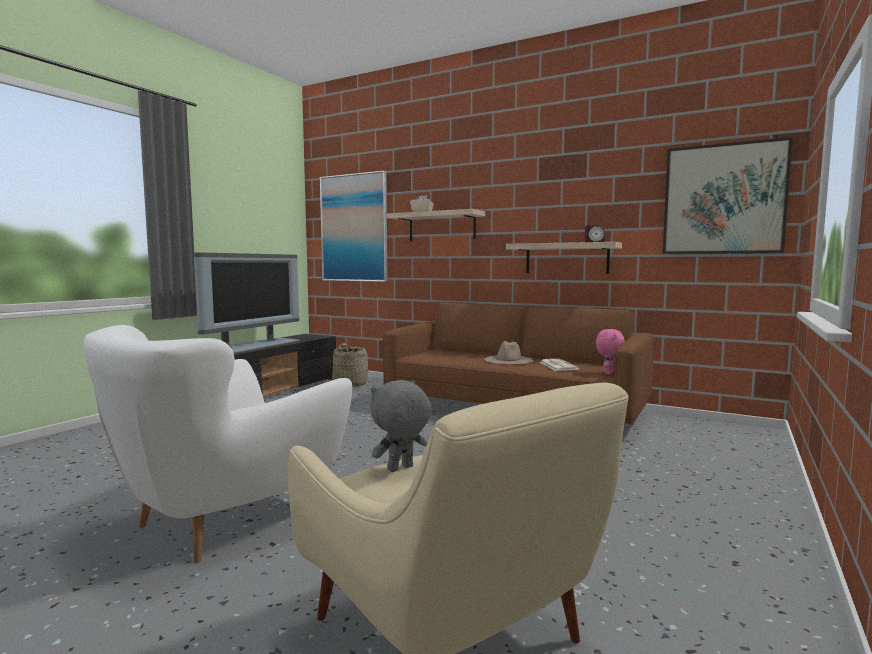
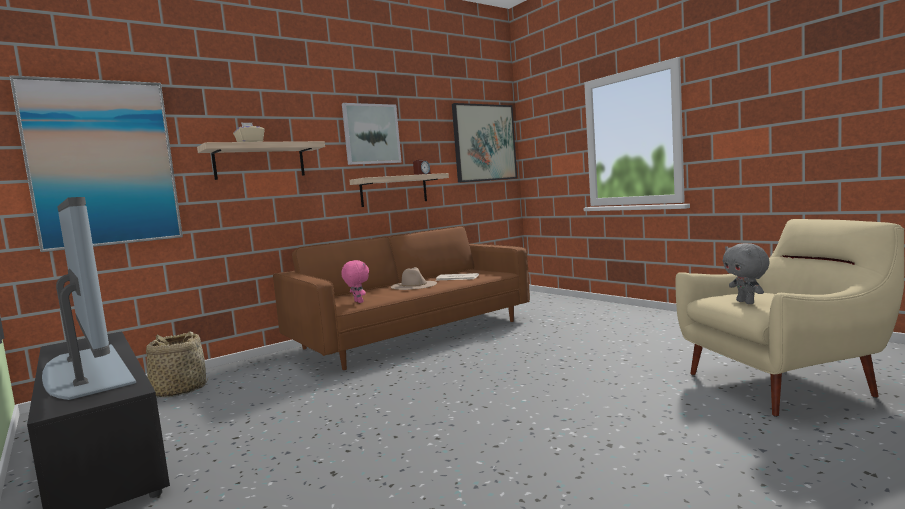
camera: 65 degrees left, 0 degrees up
white armchair [83,325,352,563] -> none
pink plush toy [596,329,625,375] -> pink plush toy moved to [341,260,369,303]
none -> picture [342,103,401,165]

